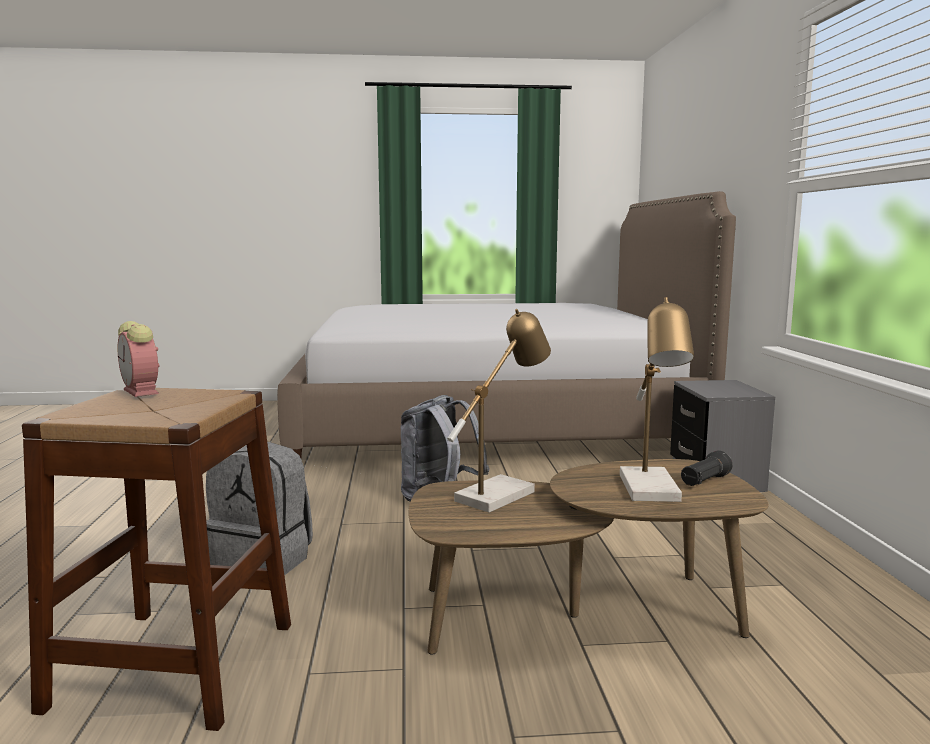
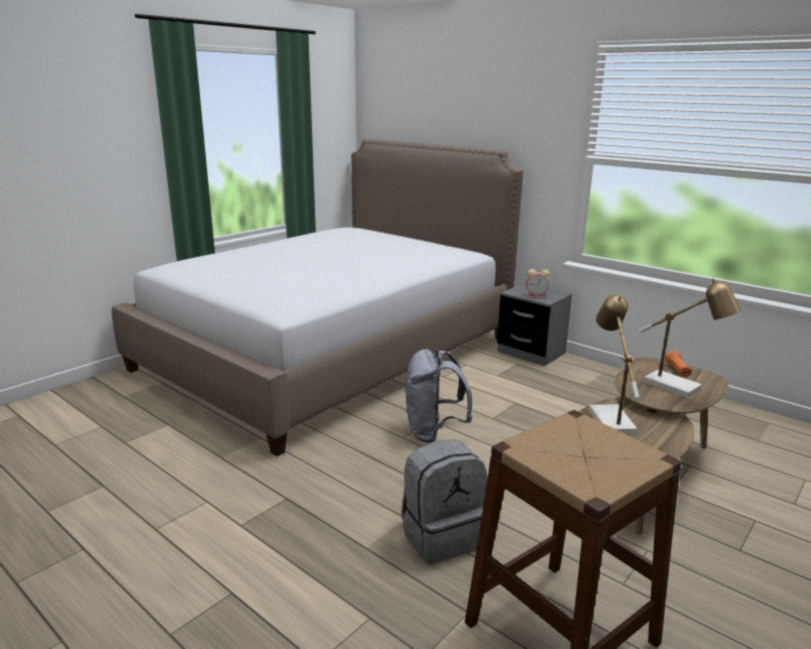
camera: 45 degrees left, 10 degrees up
alarm clock [118,321,160,397] -> alarm clock moved to [526,269,550,298]
black flashlight [681,450,732,486] -> orange flashlight [665,351,692,377]

